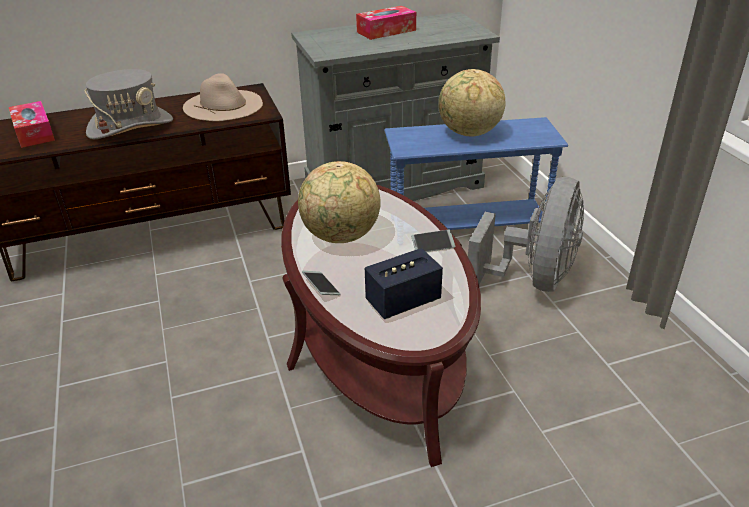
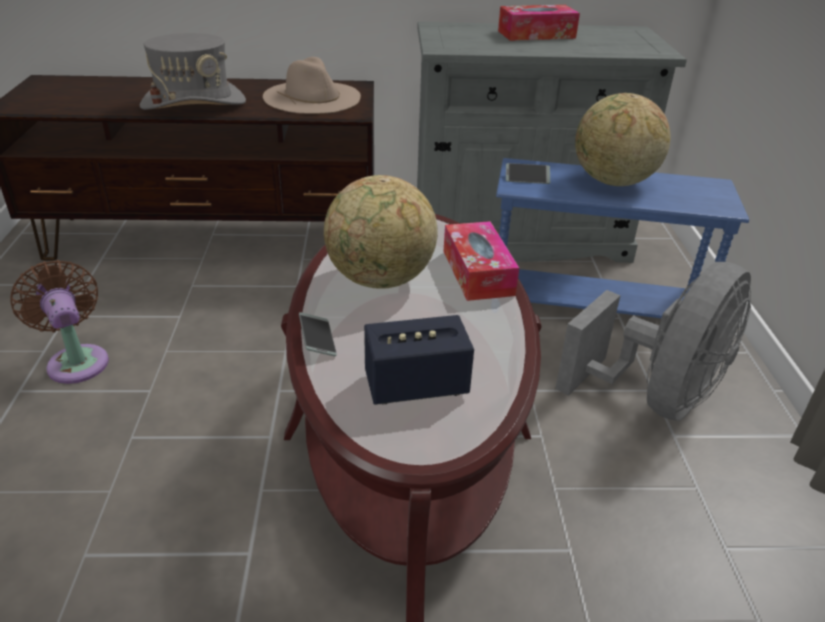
camera: 15 degrees right, 0 degrees up
tissue box [9,101,55,148] -> tissue box moved to [443,221,519,301]
phone [411,230,455,252] -> phone moved to [506,163,550,184]
none -> brown fan [10,260,109,384]

